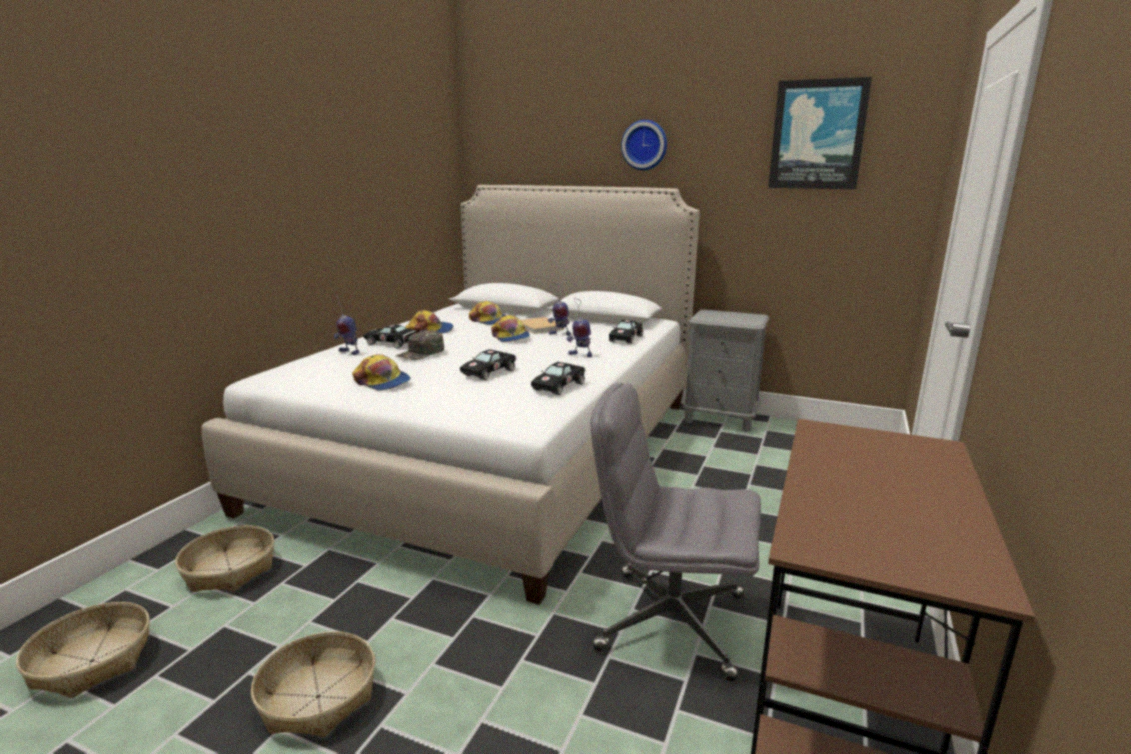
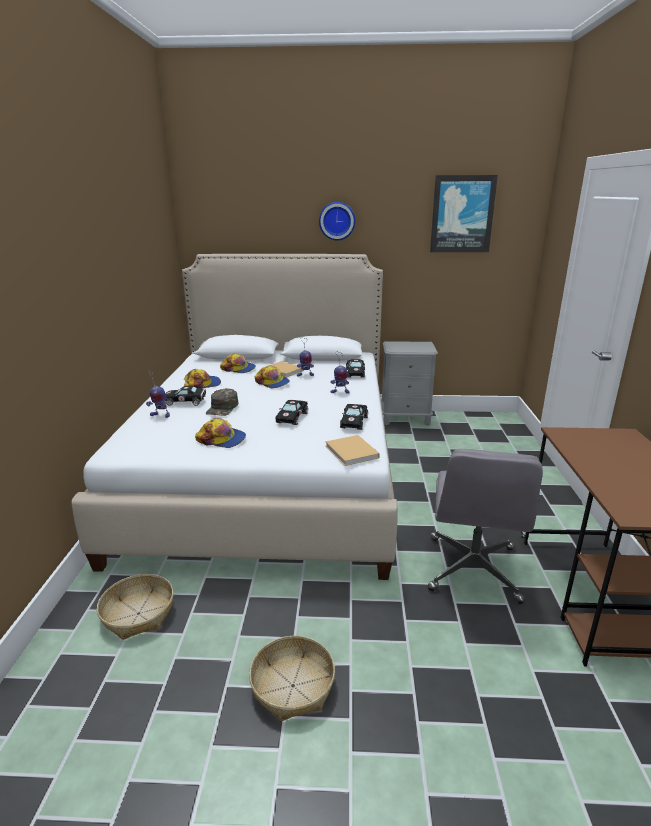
camera: 20 degrees left, 5 degrees up
basket [16,602,150,698] -> none
grey office chair [591,383,761,681] -> grey office chair turned 75 degrees counterclockwise [428,449,543,604]
none -> beige book [325,435,380,466]

